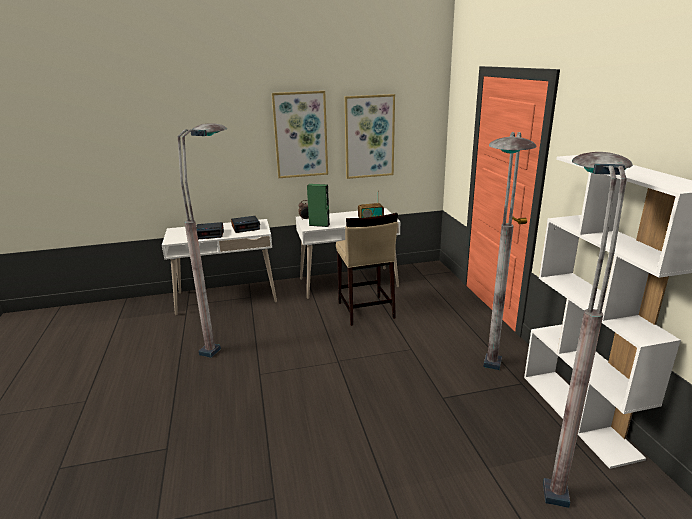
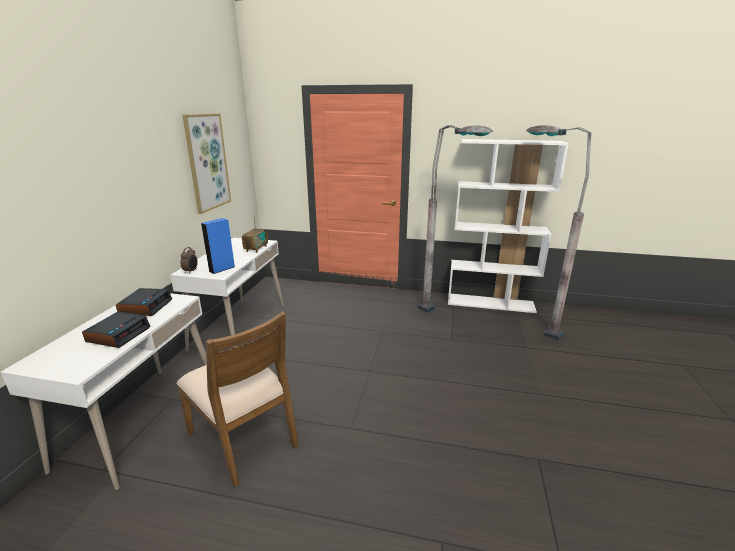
camera: 65 degrees left, 0 degrees up
grey floor lamp [178,123,227,358] -> brown chair [176,311,299,487]
picture [272,91,328,178] -> none
green speaker [307,184,330,227] -> blue speaker [201,218,235,274]
beige stool [336,213,398,326] -> none

